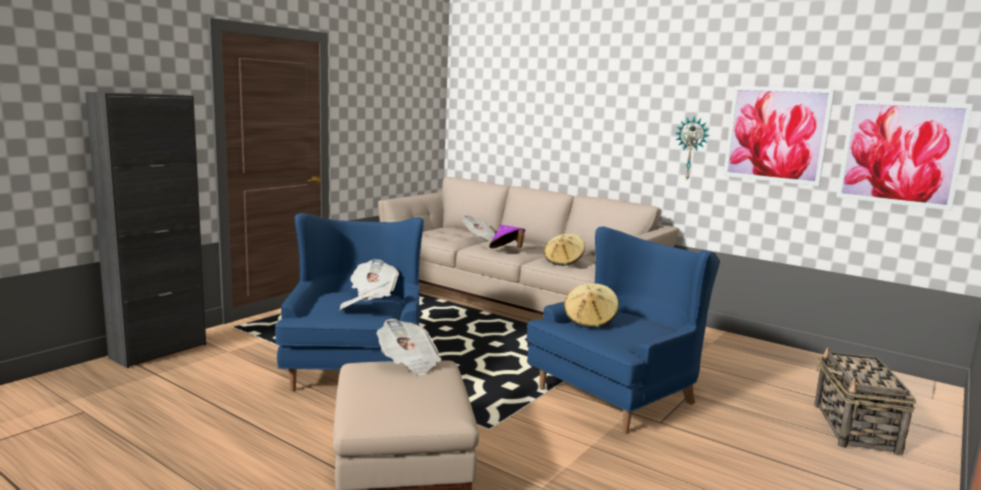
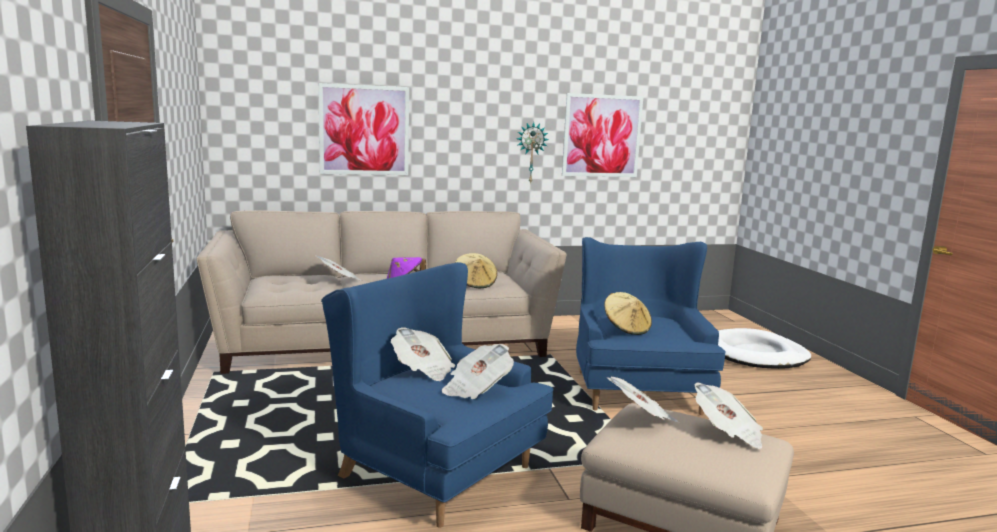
camera: 50 degrees left, 0 degrees up
basket [814,346,916,455] -> white dog bed [718,328,811,369]
picture [836,99,973,210] -> picture moved to [318,83,409,175]
none -> newspaper [695,382,763,449]

